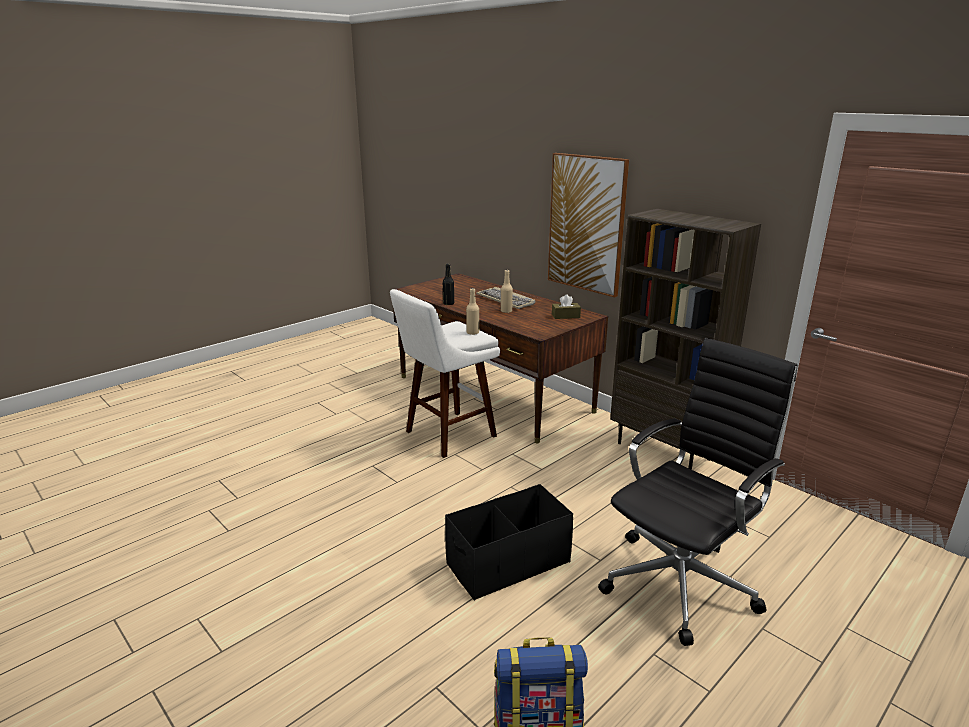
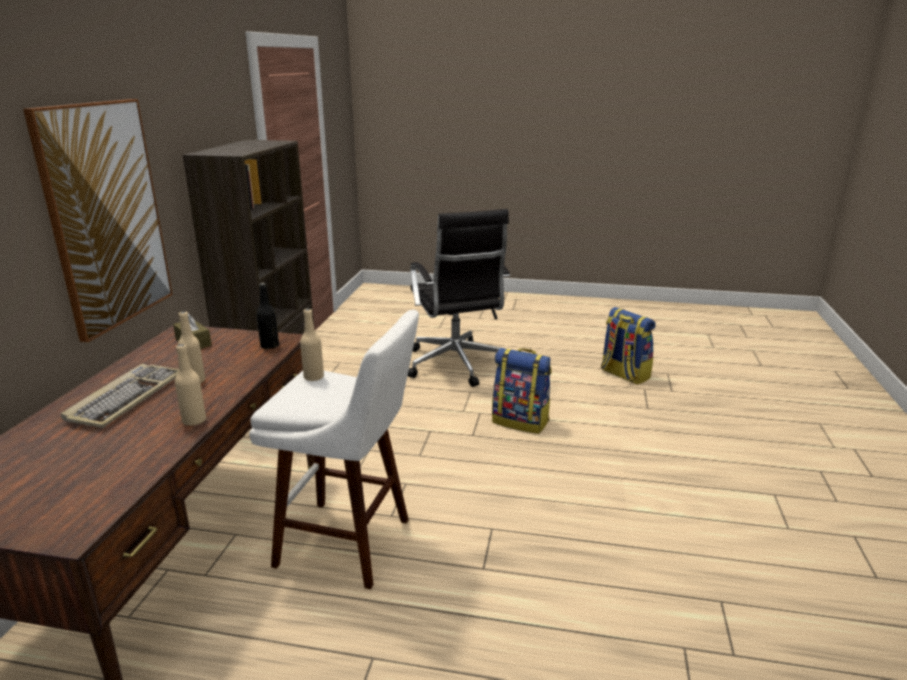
camera: 125 degrees left, 0 degrees up
black bottle [443,264,454,305] -> black bottle moved to [256,283,279,349]
black storage box [445,484,573,601] -> backpack [492,348,552,434]
black office chair [598,338,798,646] -> black office chair turned 120 degrees counterclockwise [408,209,510,387]
none -> beige bottle [175,344,206,426]

